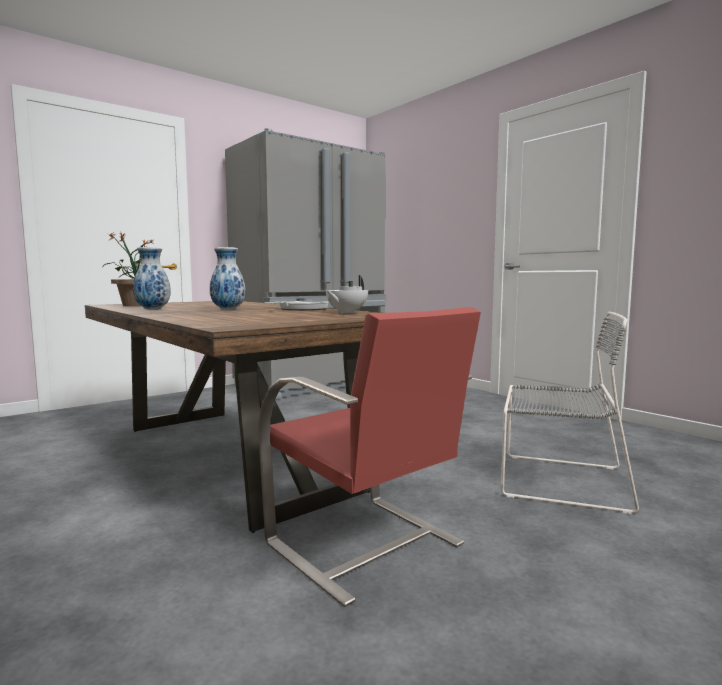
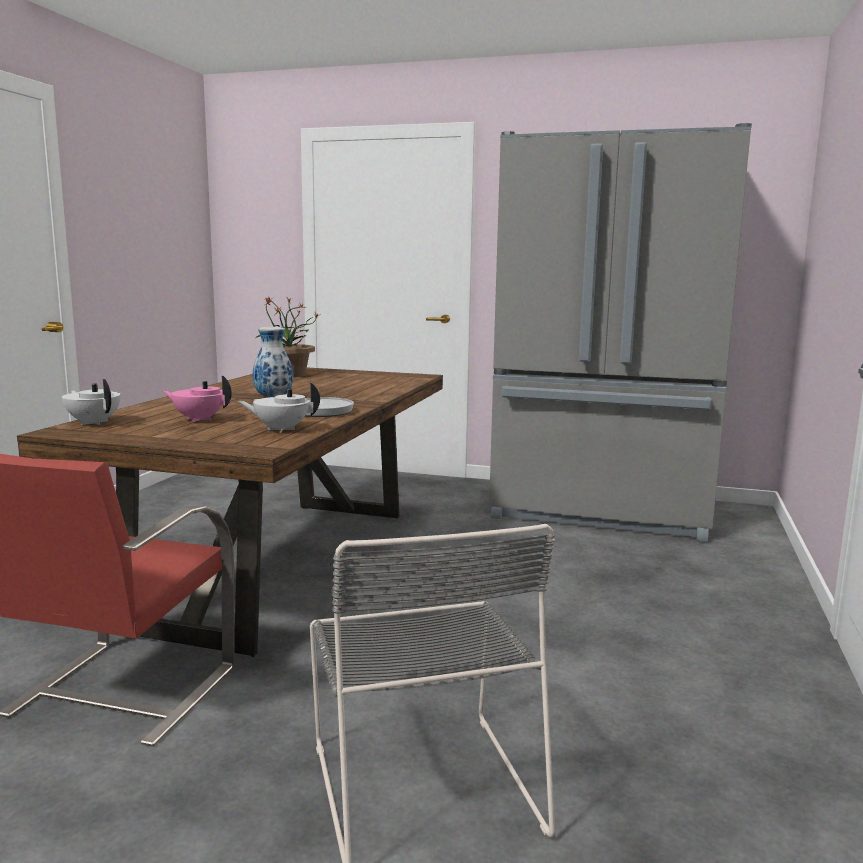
camera: 55 degrees right, 5 degrees up
vase [133,247,171,310] -> none
none -> white teapot [62,379,120,425]
none -> pink teapot [163,376,232,422]

